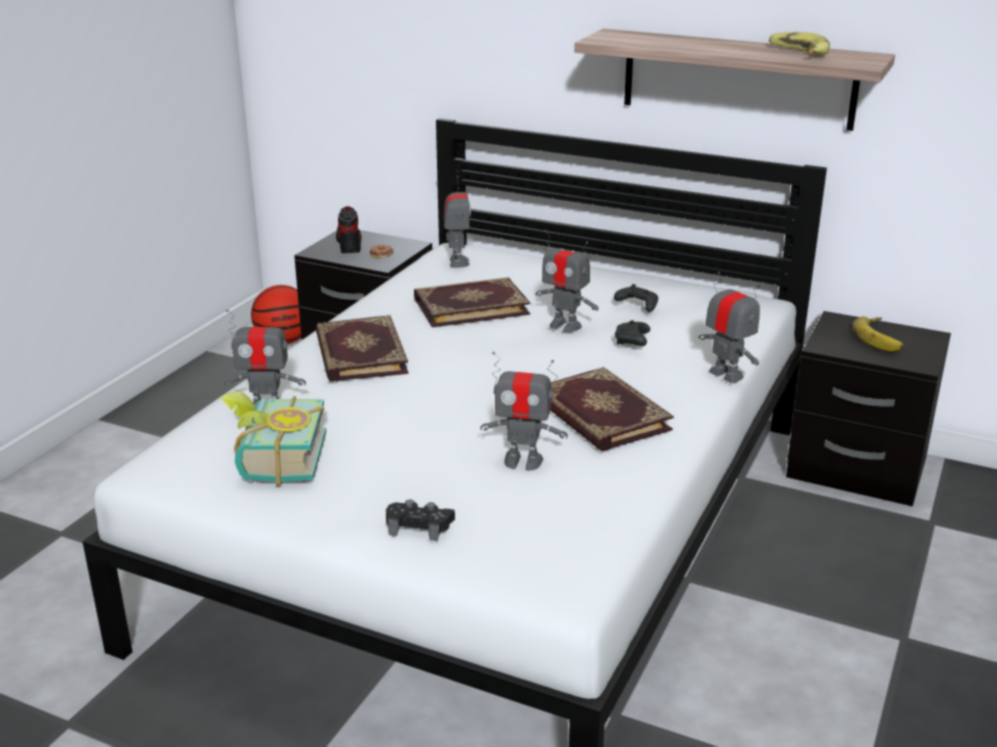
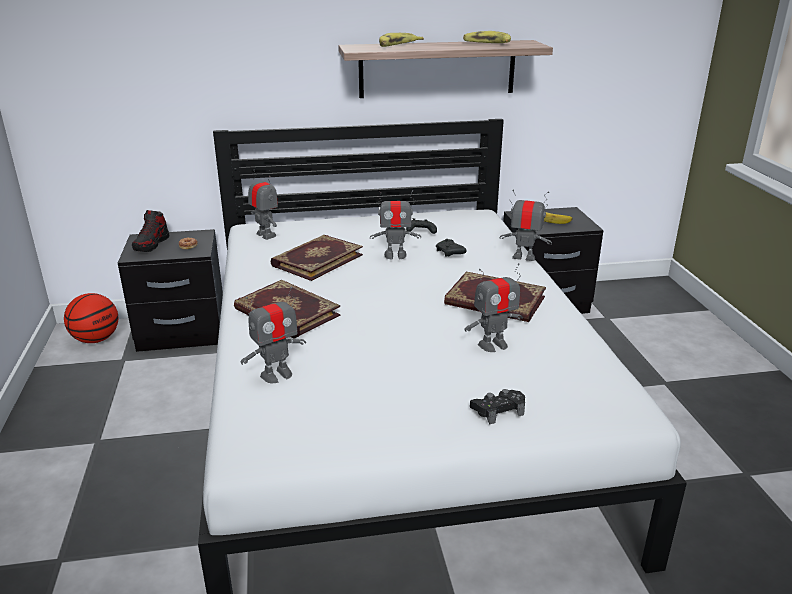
camera: 35 degrees left, 0 degrees up
book [221,391,326,486] -> none
shoe [336,206,361,253] -> shoe turned 120 degrees counterclockwise [132,210,169,252]
none -> banana [379,33,424,47]

